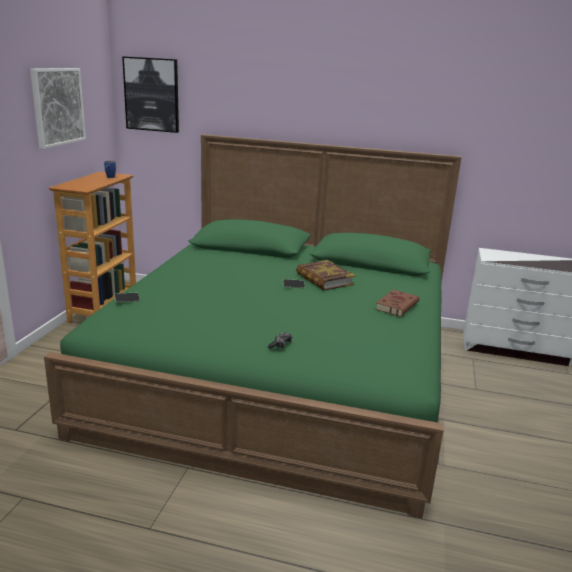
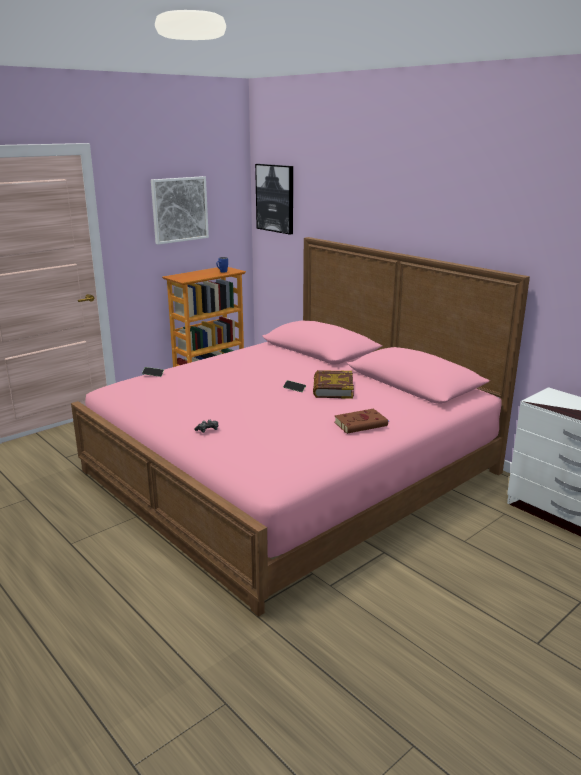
camera: 35 degrees right, 0 degrees up
green bed [44,134,462,518] -> pink bed [71,237,530,617]

